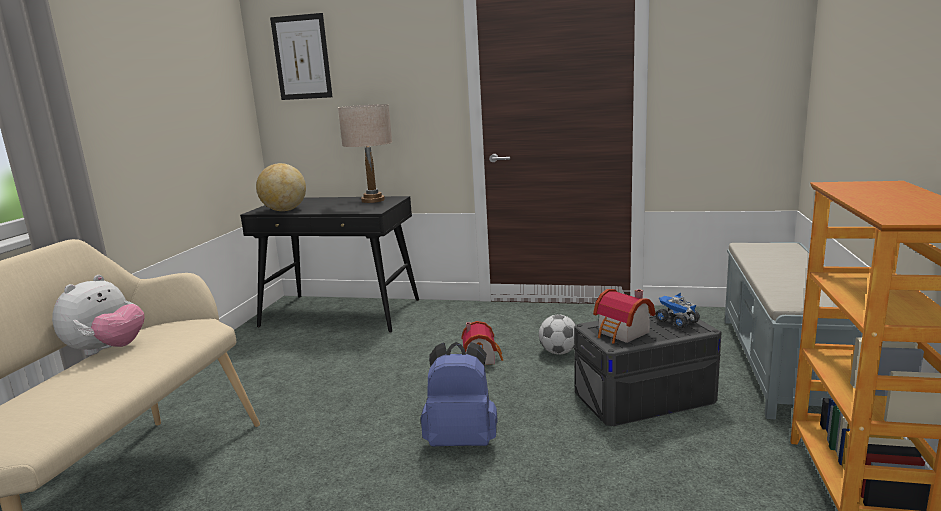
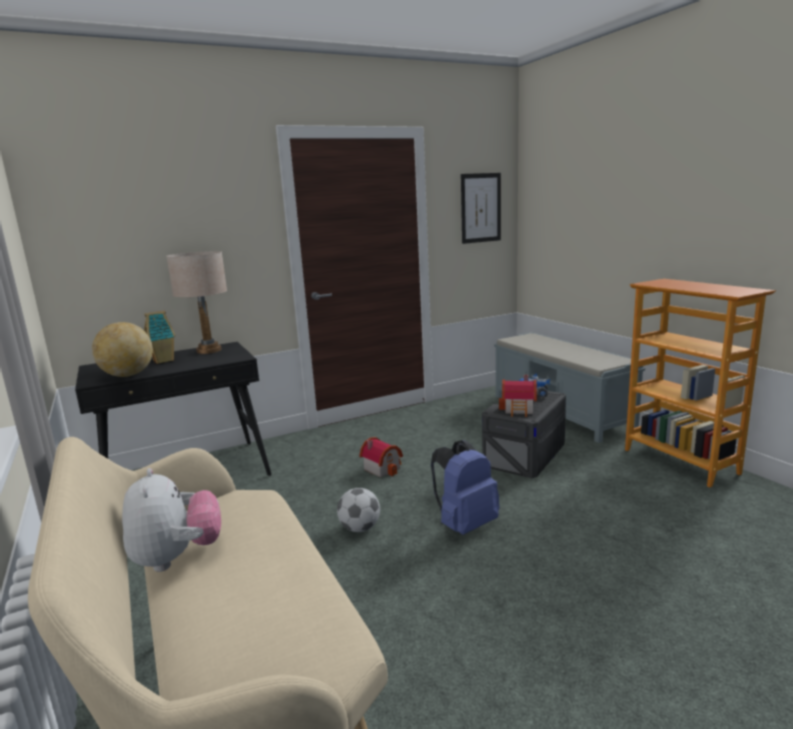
camera: 40 degrees left, 0 degrees up
picture [270,13,333,100] -> picture moved to [461,173,501,244]
football [539,315,576,354] -> football moved to [337,488,380,532]
none -> toy house [144,311,176,364]

